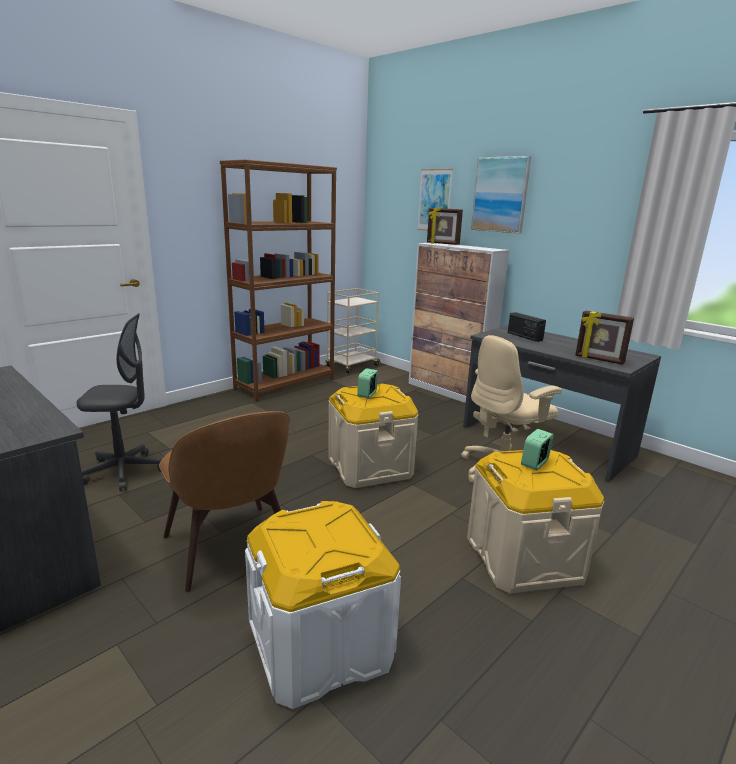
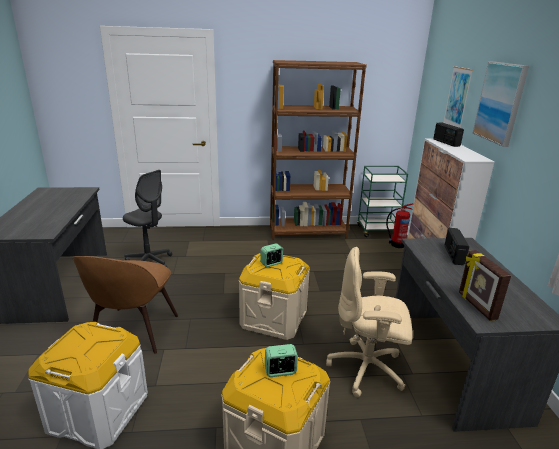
camera: 40 degrees right, 5 degrees up
beige cart [326,288,380,374] -> green cart [357,166,408,237]
picture frame [427,207,463,245] -> radio [433,122,464,147]
none -> fire extinguisher [386,203,413,248]

